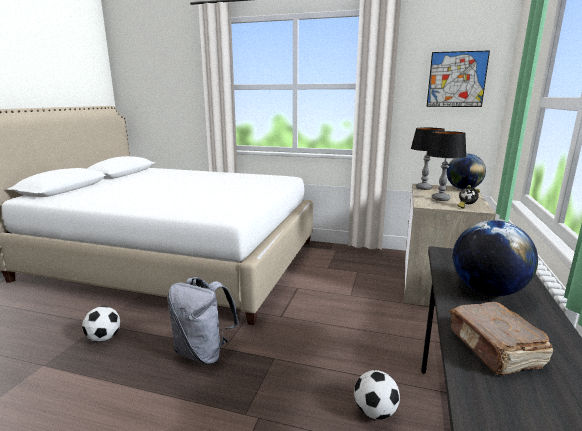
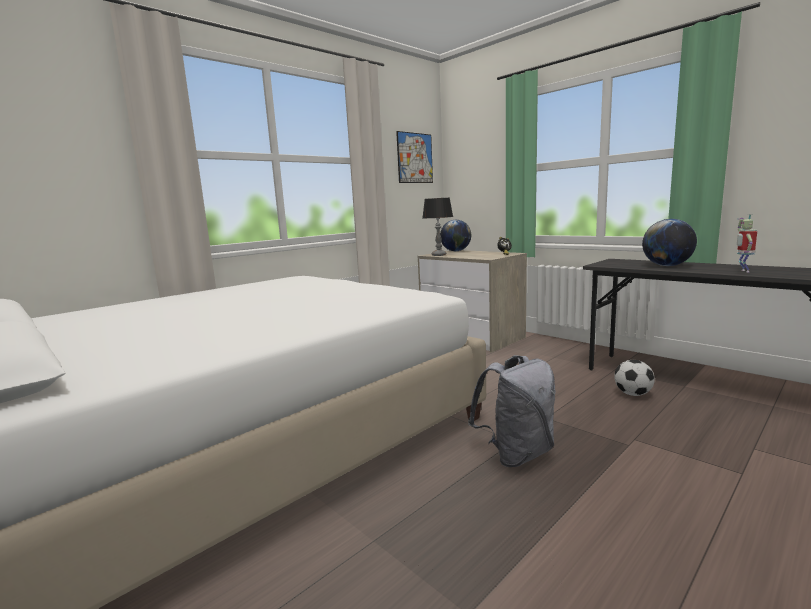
camera: 60 degrees left, 5 degrees down
football [82,306,120,342] -> none
table lamp [427,131,467,201] -> none
brown book [450,302,553,375] -> toy robot [737,214,757,272]

